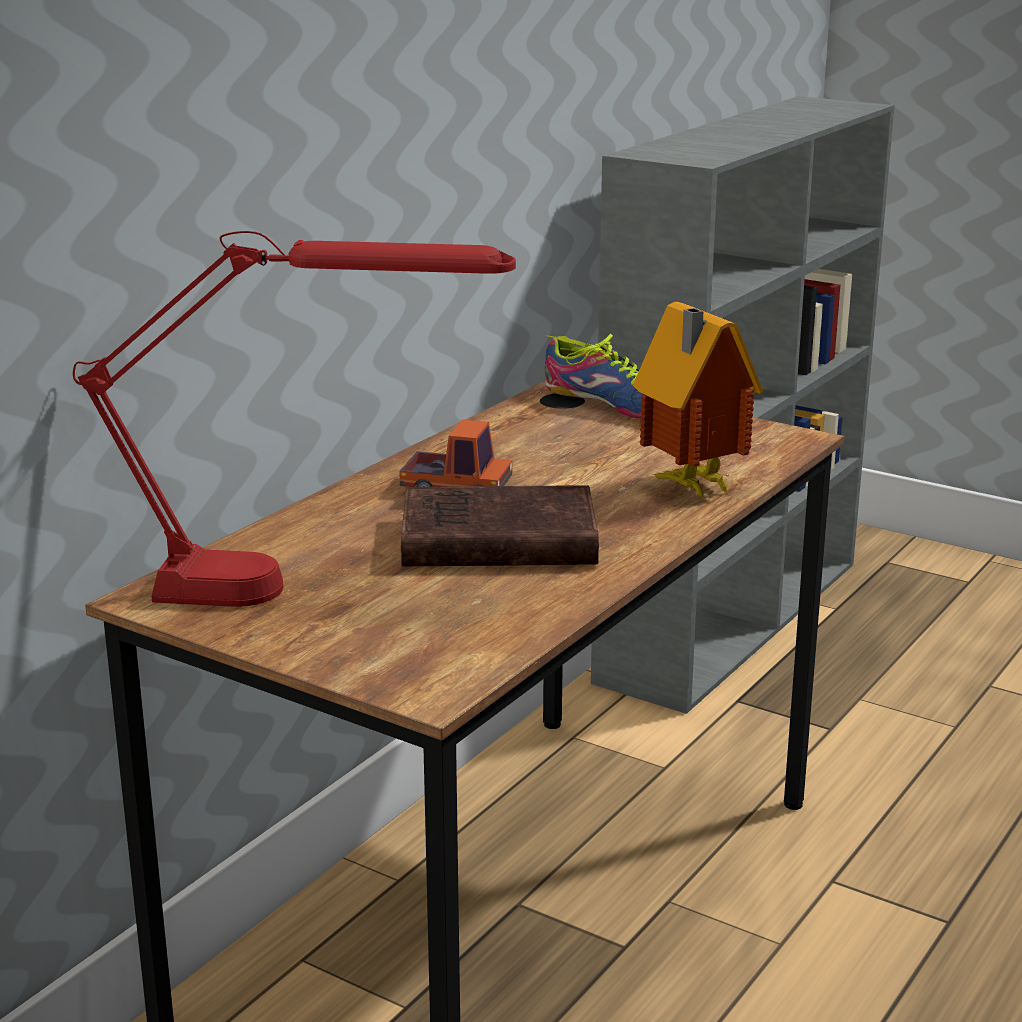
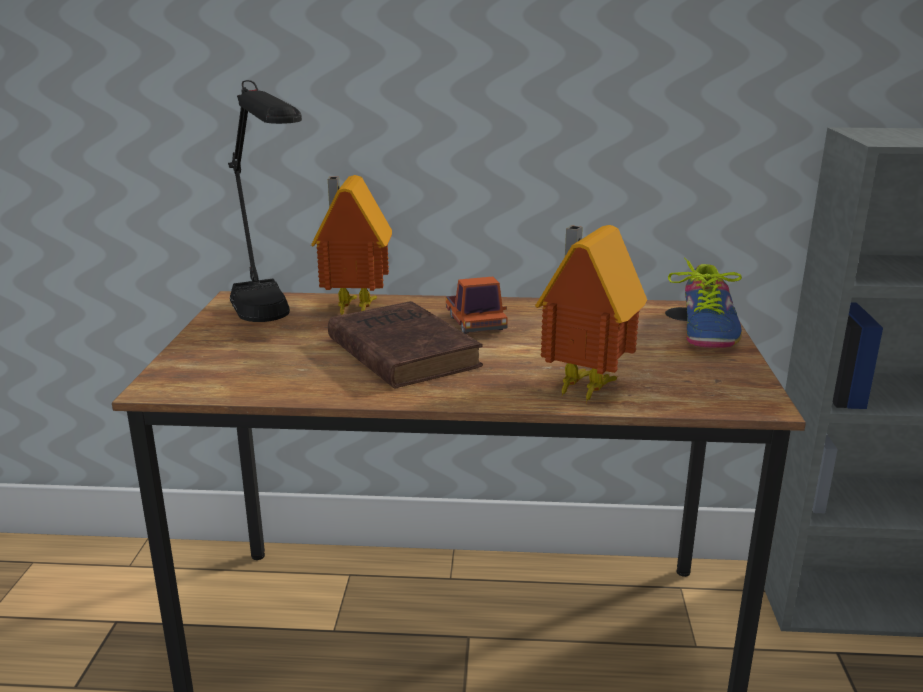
camera: 60 degrees right, 0 degrees up
red table lamp [73,231,516,607] -> black table lamp [228,80,302,322]
none -> toy house [311,175,392,315]

